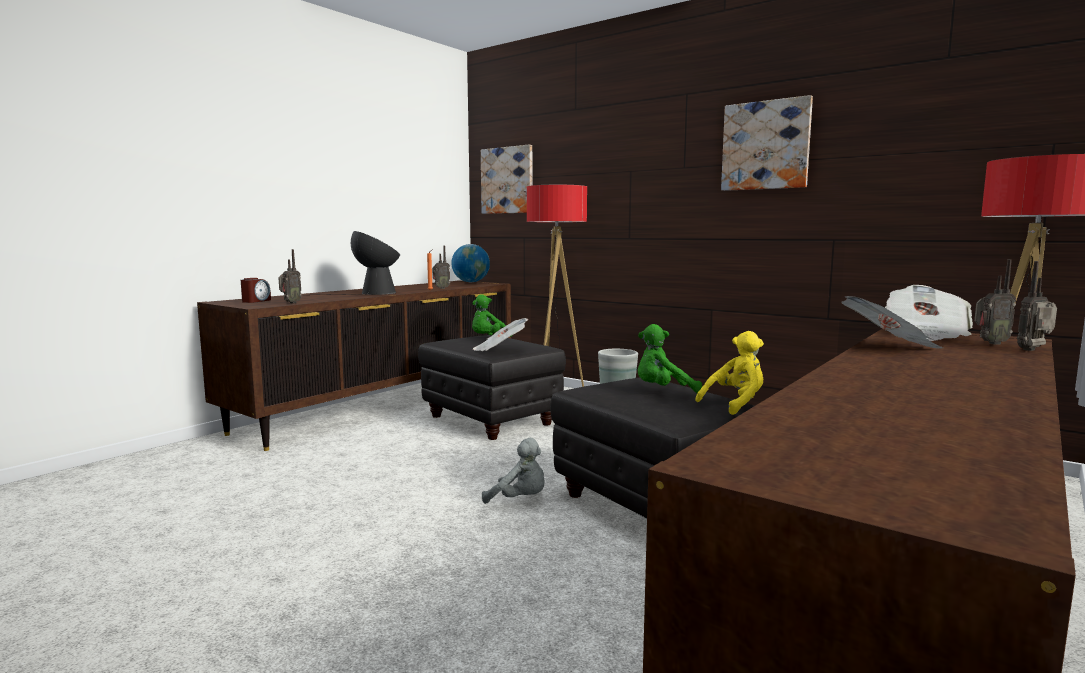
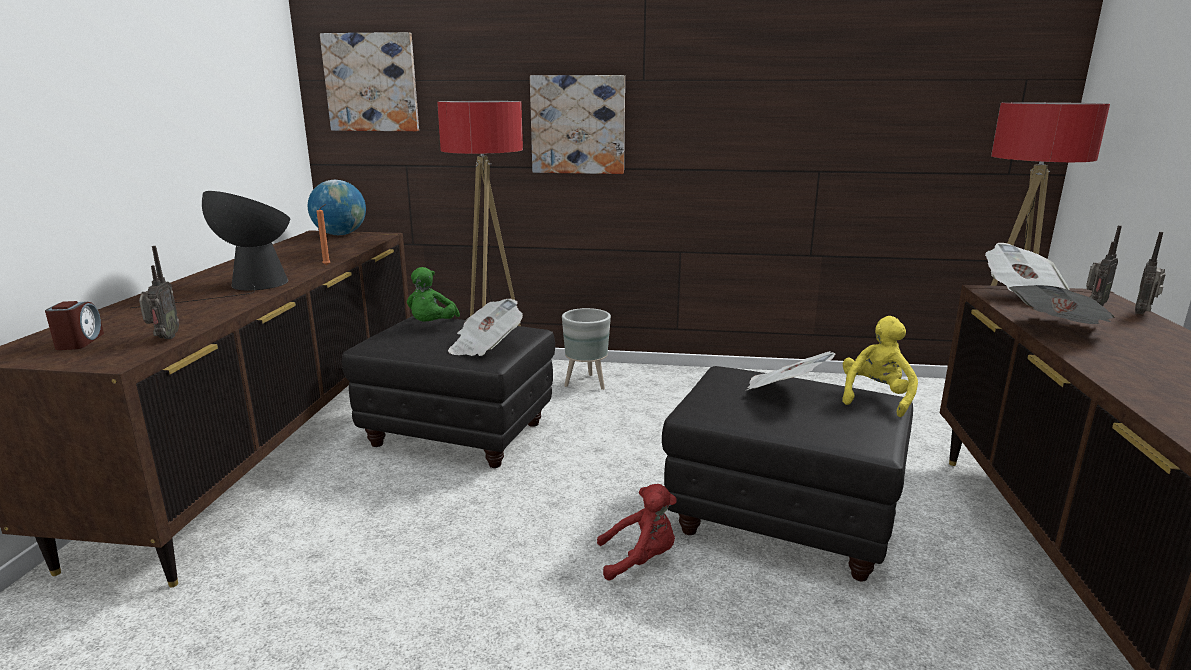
camera: 30 degrees left, 10 degrees up
radio [432,246,450,289] -> none
grey plush toy [482,438,545,504] -> red plush toy [597,484,677,581]
green plush toy [637,324,702,393] -> newspaper [747,351,835,390]
picture [721,95,813,191] -> picture moved to [530,75,625,174]

